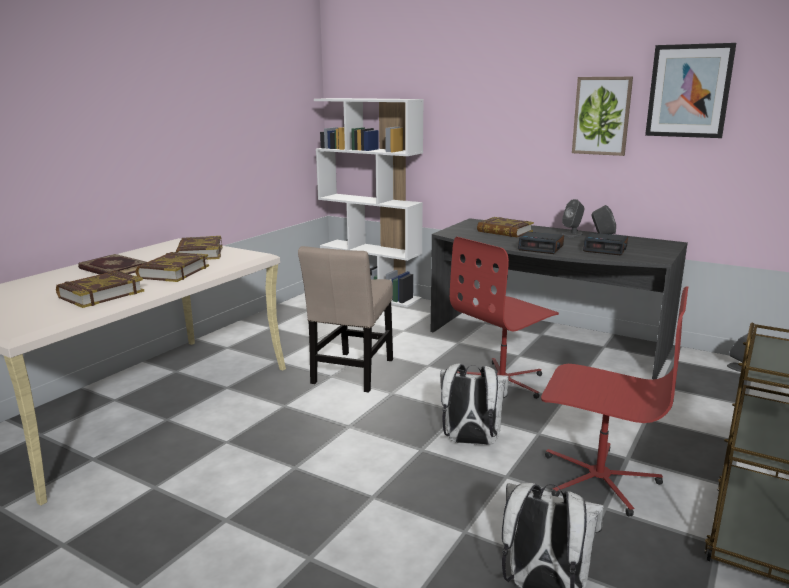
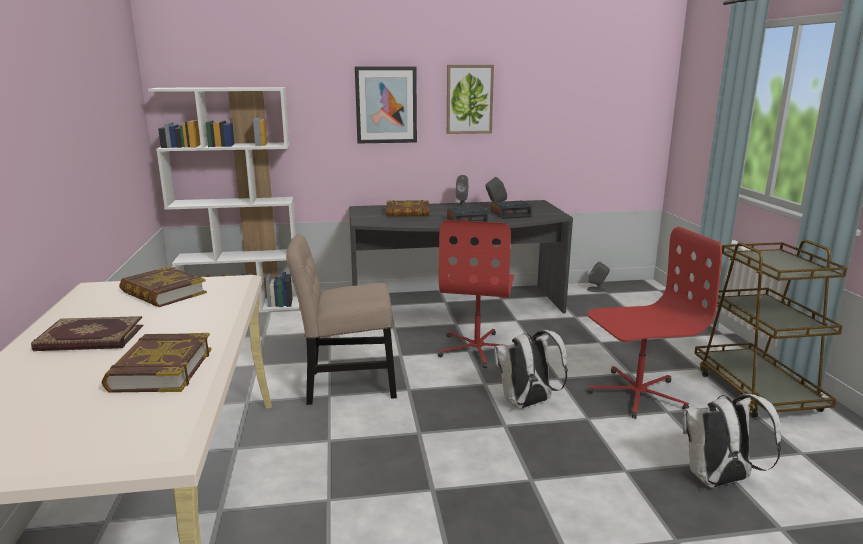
camera: 40 degrees left, 0 degrees up
book [135,252,209,282] -> none
beige chair [298,246,393,393] -> beige chair turned 105 degrees clockwise [286,234,397,405]
picture [645,43,736,138] -> picture moved to [355,66,417,143]

